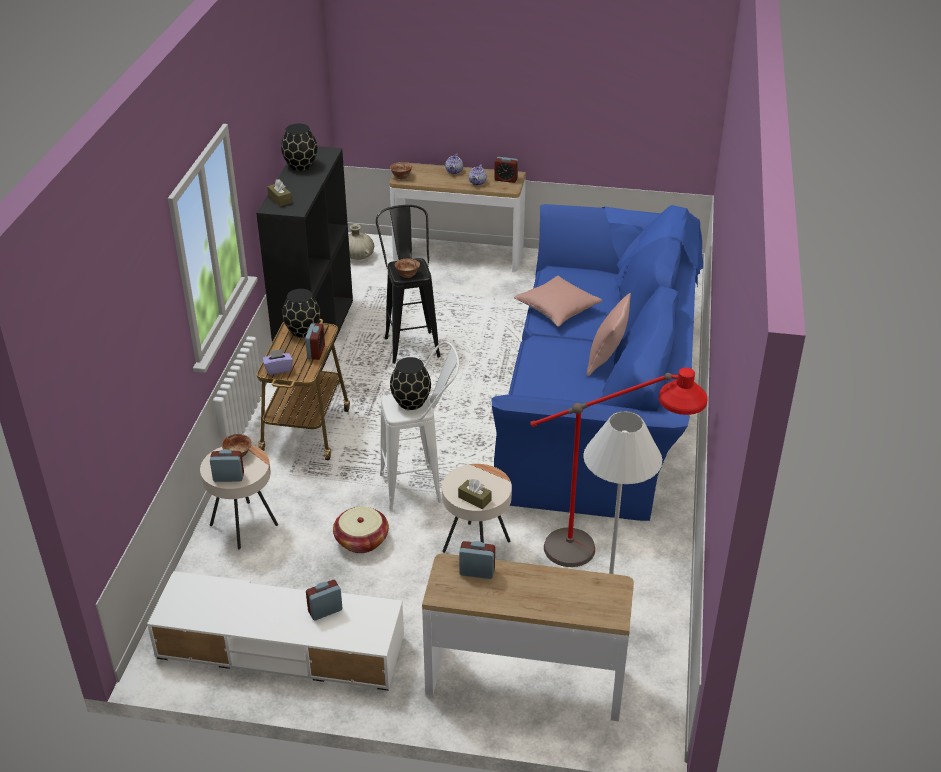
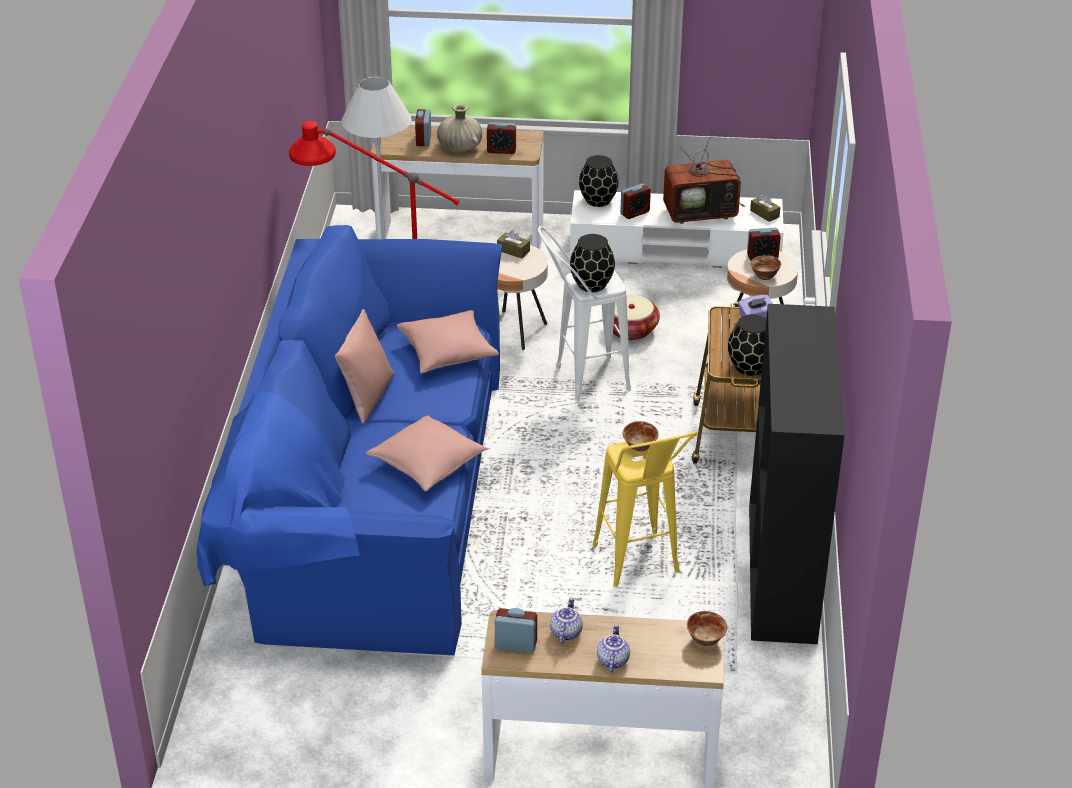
camera: 175 degrees right, 0 degrees up
brown tissue box [267,179,292,206] -> brown tissue box moved to [750,194,780,222]
black vase [281,124,317,171] -> black vase moved to [579,155,619,207]
alarm clock [305,323,325,360] -> alarm clock moved to [415,109,431,146]
beige vase [348,224,374,260] -> beige vase moved to [437,104,482,152]
black stool [376,205,440,364] -> yellow stool [592,432,697,587]
none -> pink pillow [397,310,499,374]
none -> television [663,128,745,224]

